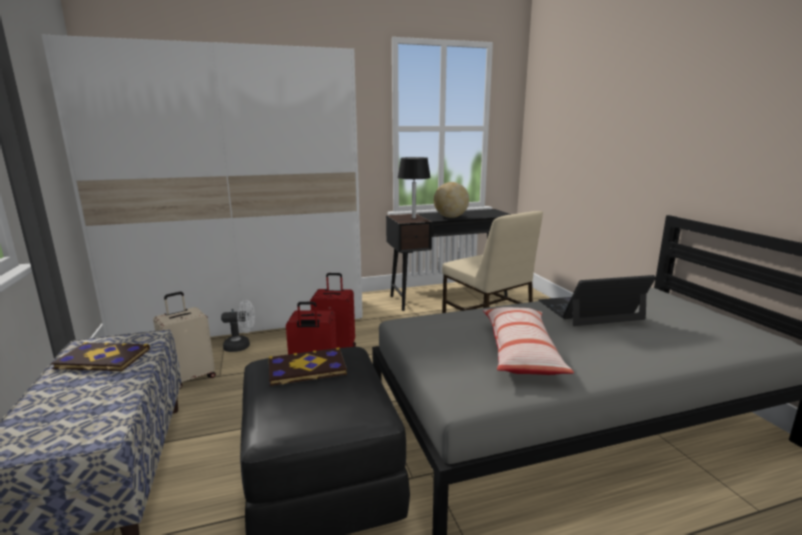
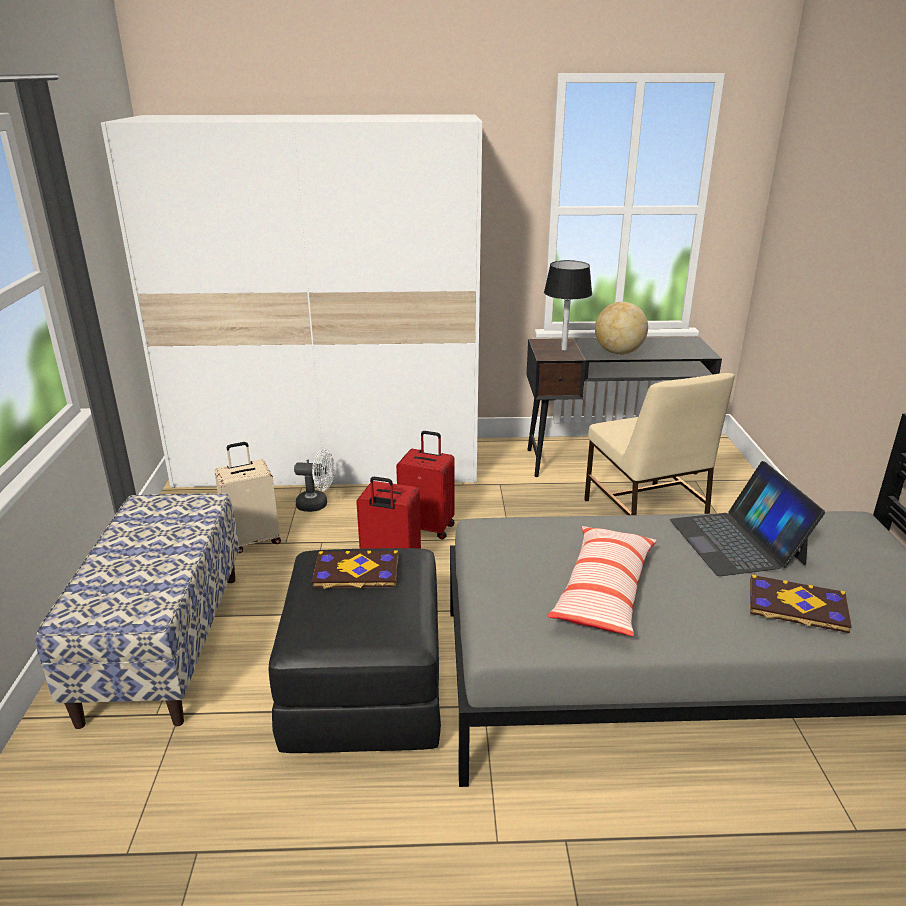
camera: 15 degrees right, 10 degrees up
book [51,342,150,371] -> book moved to [750,574,852,633]
laptop [539,275,656,326] -> laptop turned 105 degrees counterclockwise [670,461,825,576]

